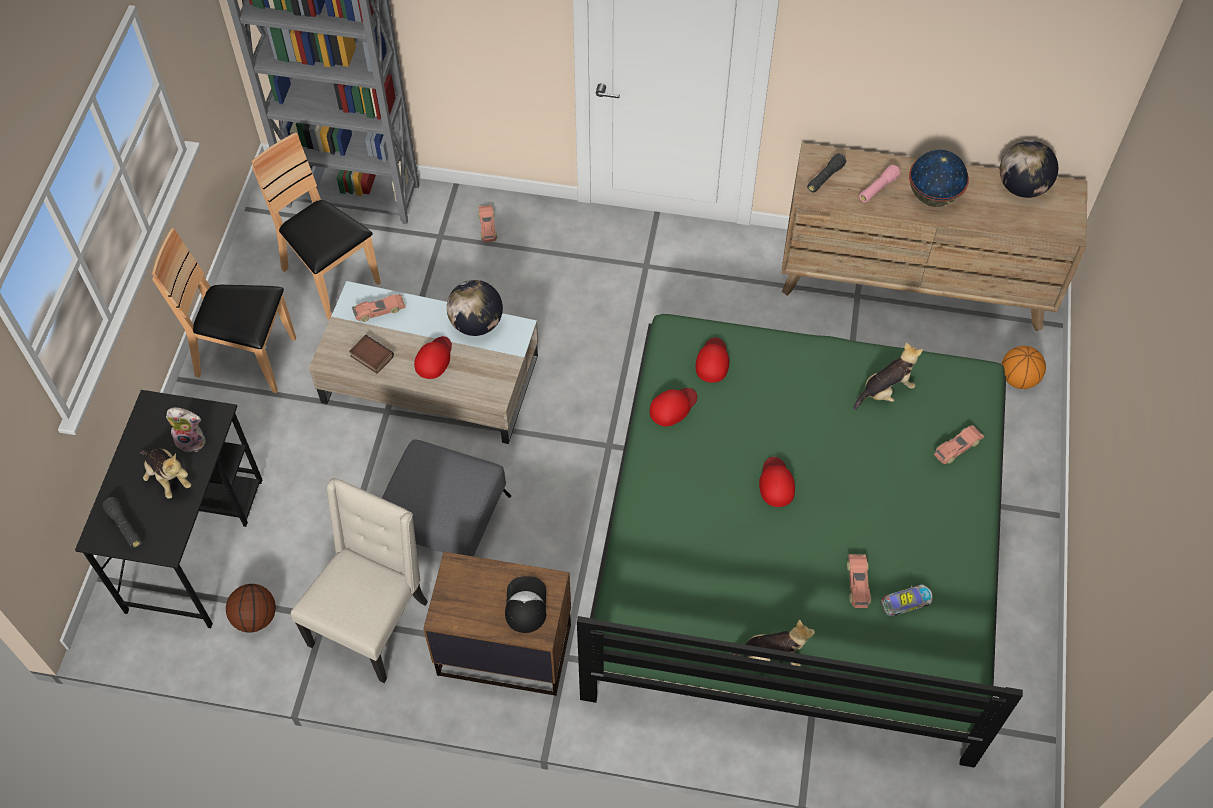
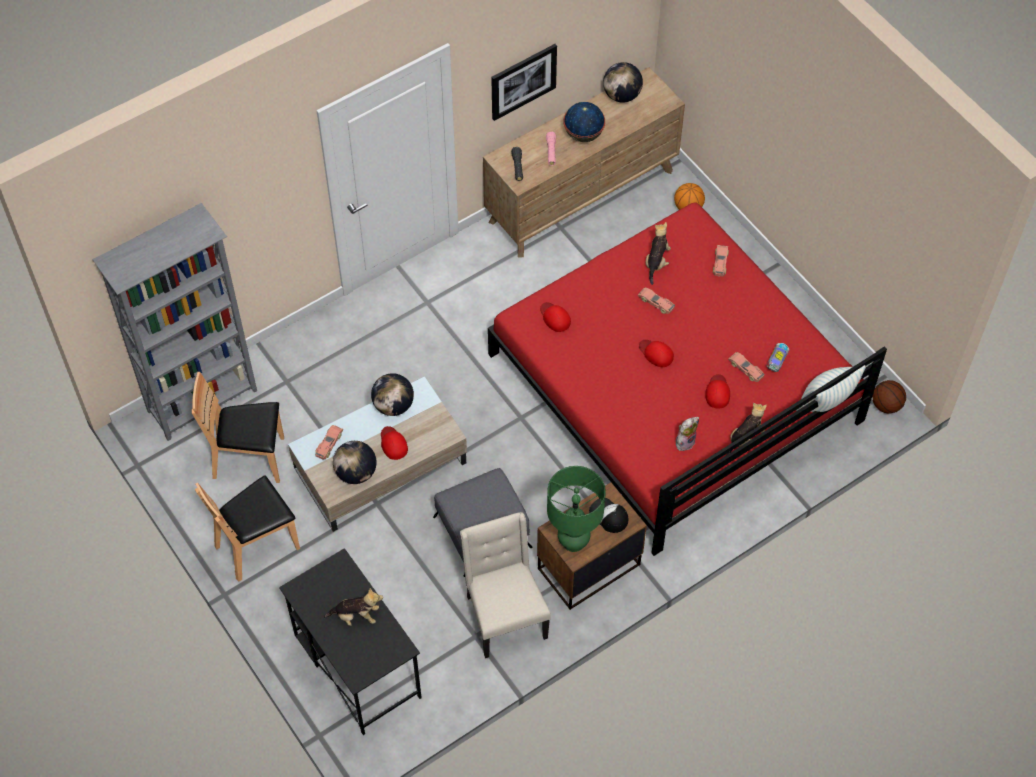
camera: 45 degrees left, 0 degrees up
black flashlight [102,497,142,548] -> none
plush toy [166,407,206,452] -> plush toy moved to [676,417,699,451]
basketball [226,584,276,632] -> basketball moved to [872,380,906,414]
book [349,335,394,374] -> globe [333,441,376,484]
toy car [478,205,497,242] -> toy car moved to [638,288,675,314]
green bed [577,314,1023,768] -> red bed [488,202,887,556]
red cap [649,388,697,426] -> red cap moved to [705,374,730,409]
none -> picture [491,44,557,121]
none -> green table lamp [547,466,606,552]
none -> pillow [796,365,866,412]

